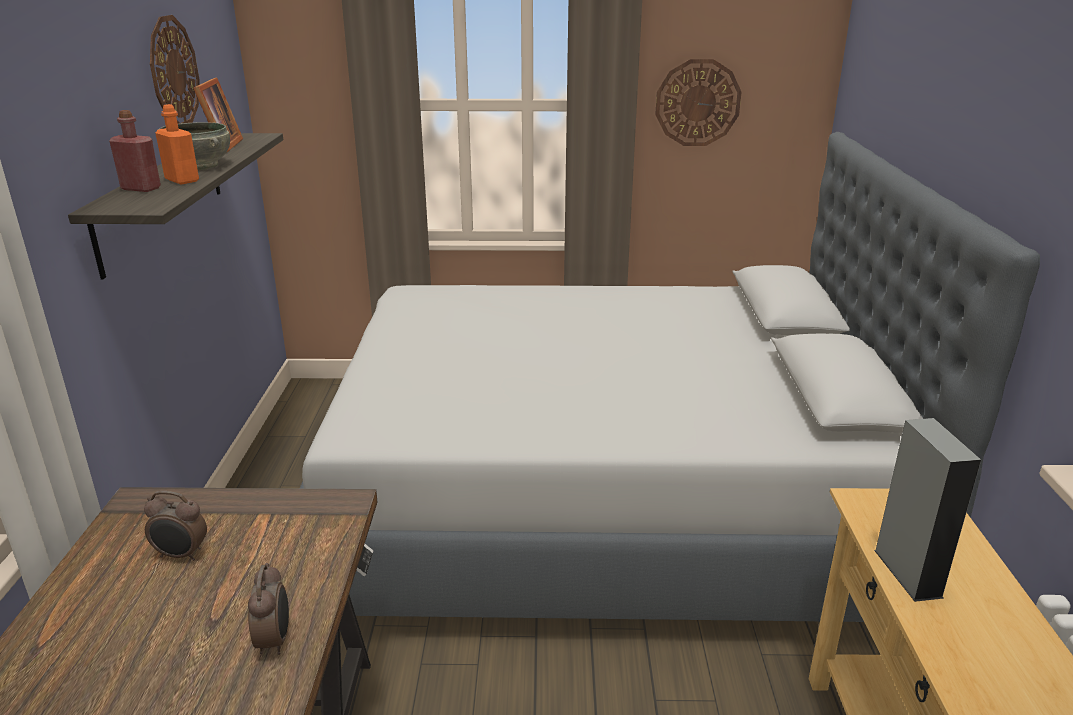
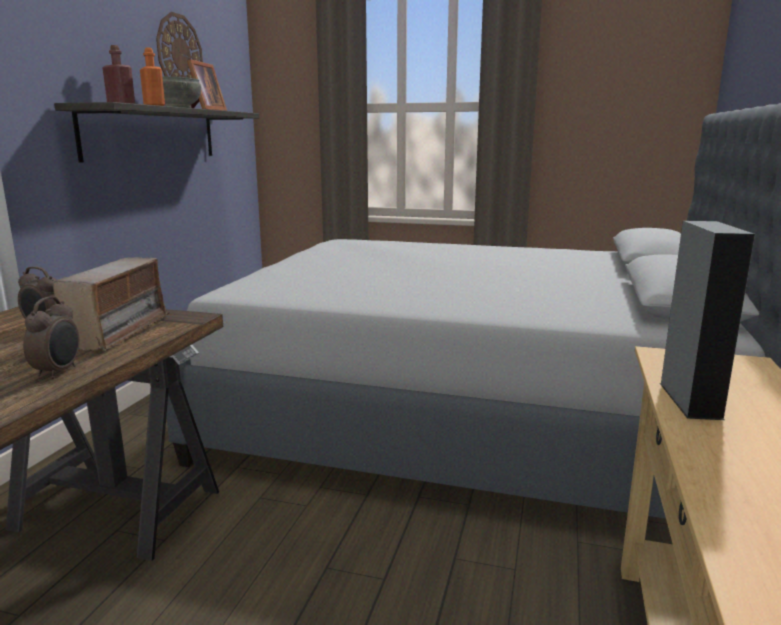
camera: 15 degrees right, 10 degrees down
wall clock [655,59,742,146] -> none
none -> radio [53,257,169,351]

